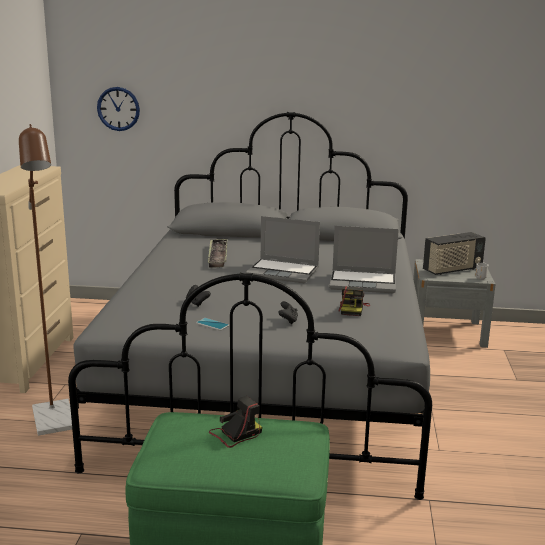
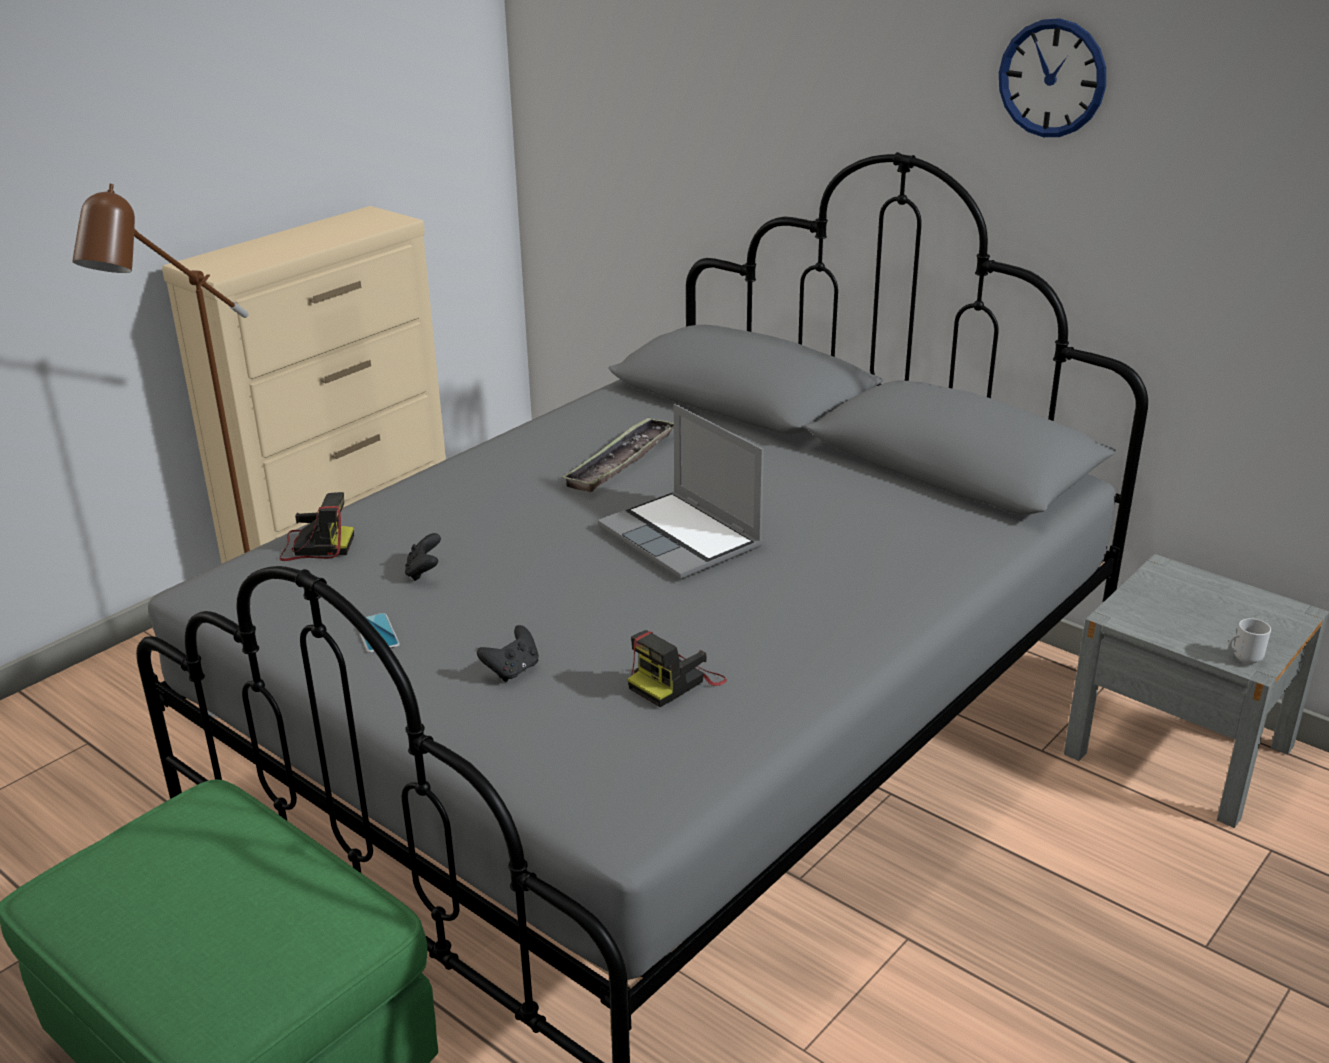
camera: 35 degrees right, 10 degrees up
wall clock [97,87,140,131] -> wall clock moved to [999,18,1106,137]
camera [209,396,262,448] -> camera moved to [279,492,354,561]
laptop [329,226,399,293] -> none
radio [423,232,486,275] -> none

